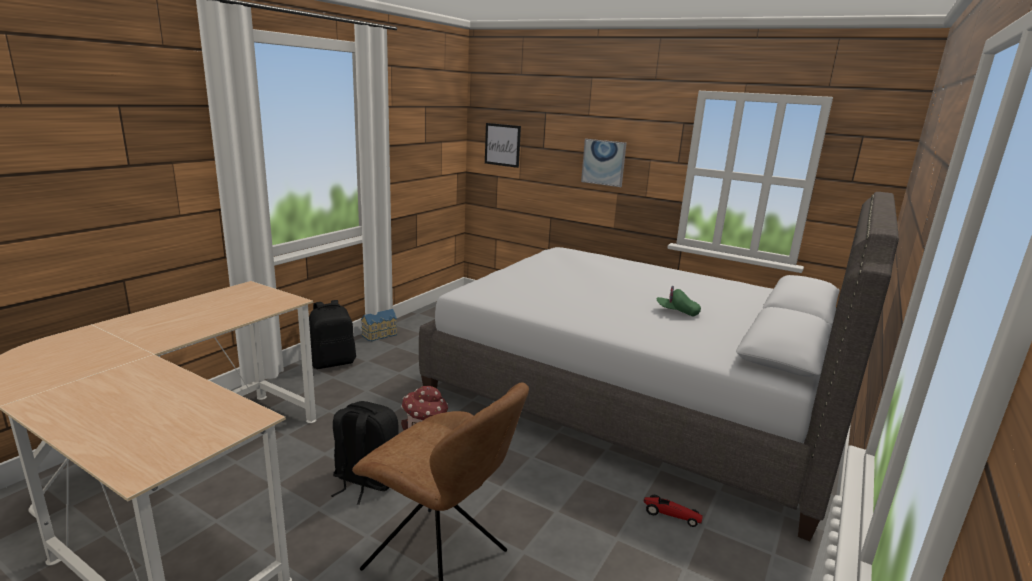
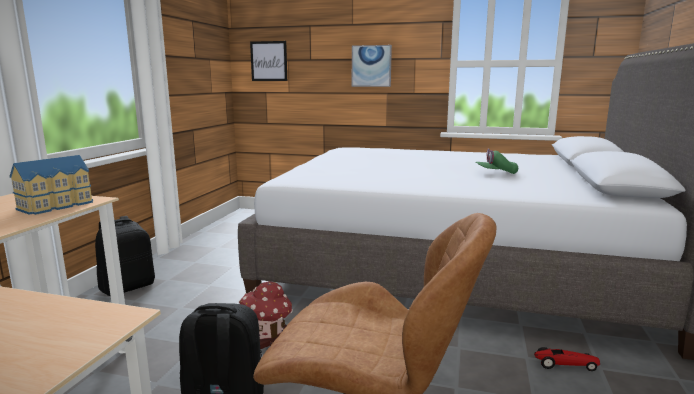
camera: 15 degrees left, 5 degrees down
toy house [361,309,397,341] -> toy house moved to [9,155,93,215]

